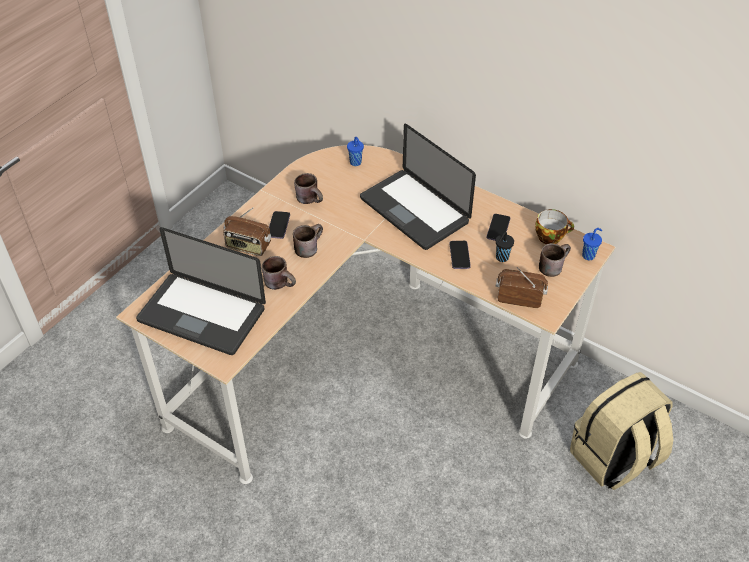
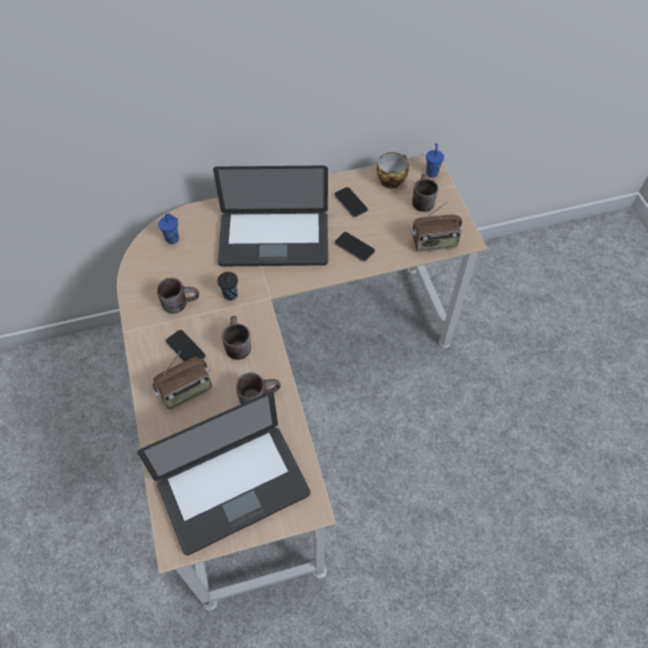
camera: 50 degrees left, 10 degrees up
black cup [495,232,514,262] -> black cup moved to [217,272,238,301]
radio [496,267,548,308] -> radio turned 150 degrees counterclockwise [411,201,462,252]
beige backpack [570,372,673,490] -> none

